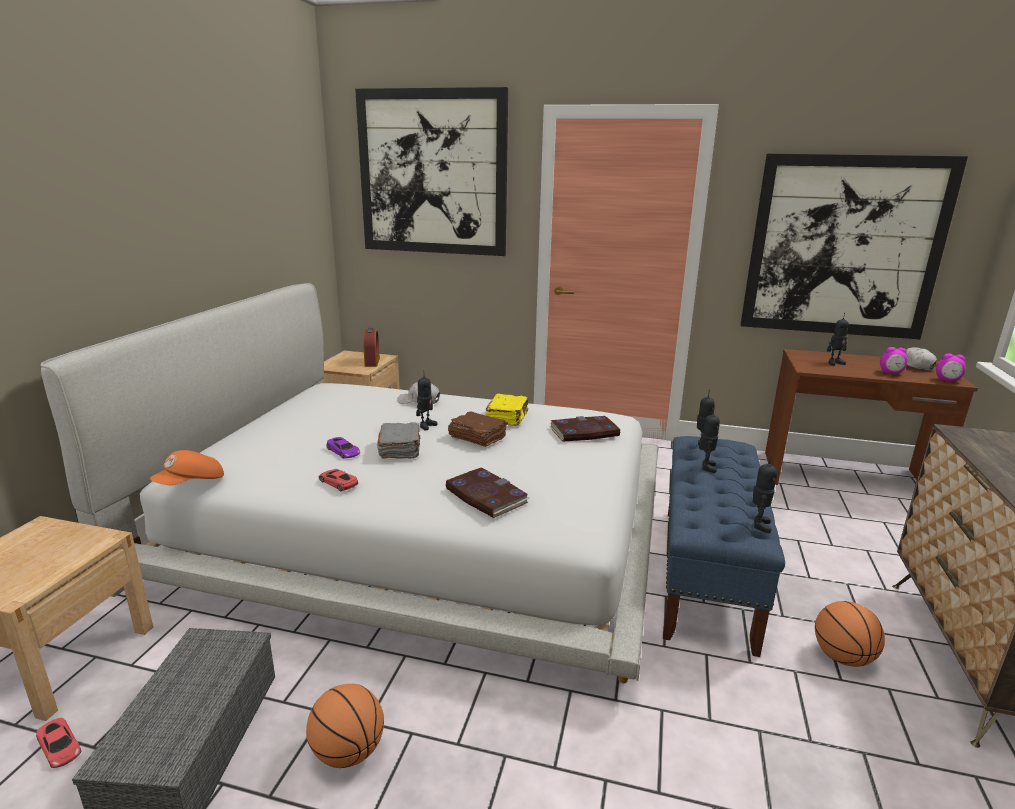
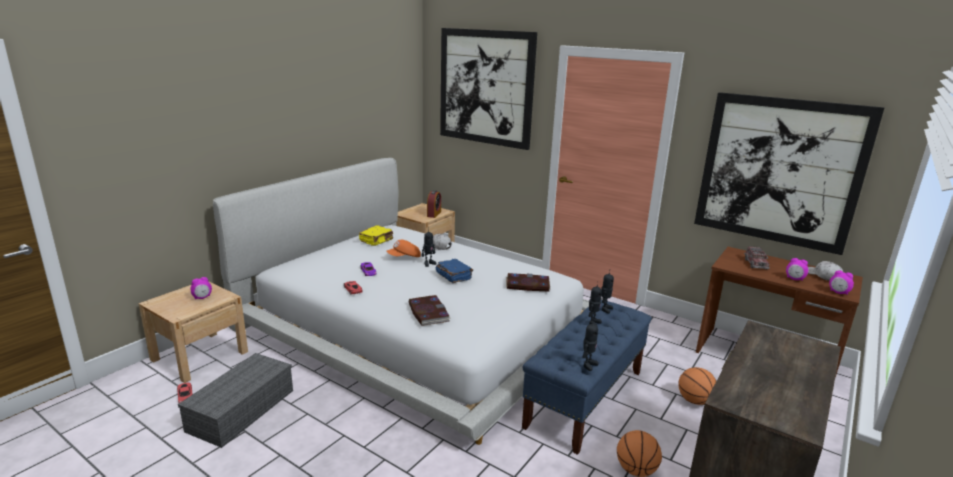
camera: 20 degrees right, 0 degrees up
orange cap [150,450,224,485] -> orange cap moved to [386,240,421,257]
basketball [306,684,384,768] -> basketball moved to [678,367,716,405]
grey book [377,422,420,459] -> none
brown book [448,411,508,447] -> blue book [436,259,473,283]
yellow book [485,394,528,426] -> yellow book moved to [359,225,393,246]
toy robot [827,313,849,366] -> toy truck [744,246,770,269]
none -> alarm clock [190,277,212,299]

